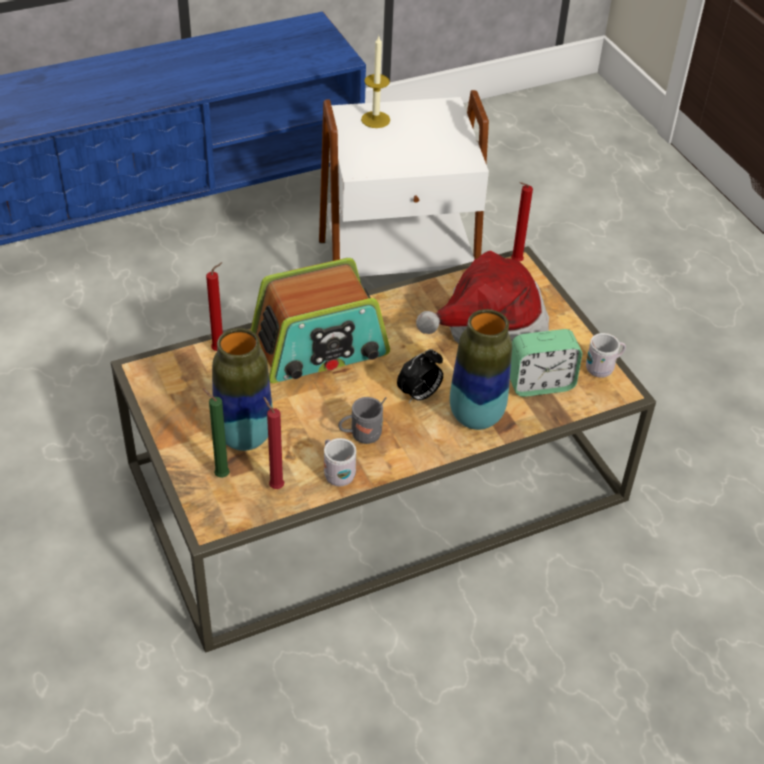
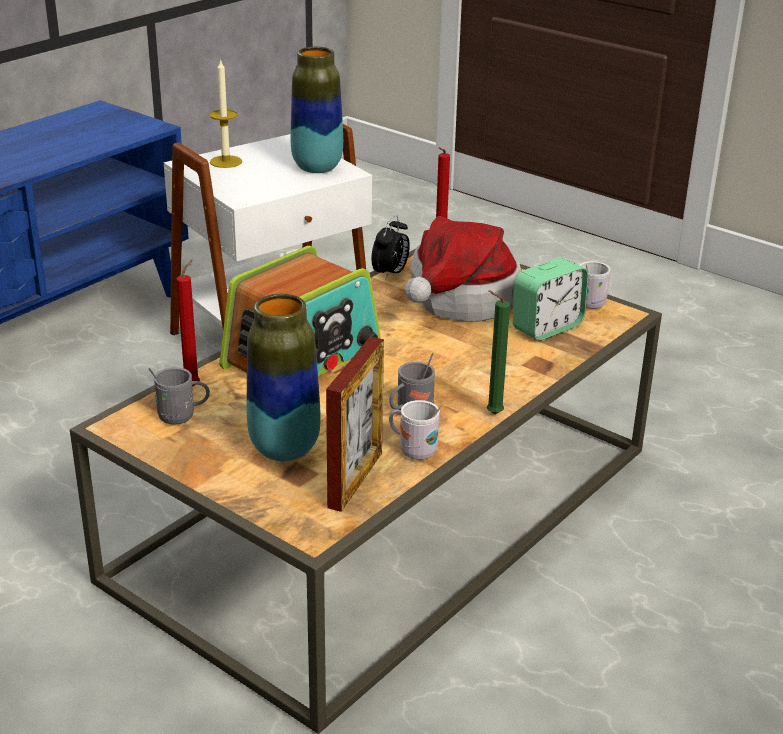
camera: 25 degrees left, 15 degrees down
green candle [202,388,230,478] -> green candle moved to [487,290,510,414]
red candle [263,397,284,489] -> picture frame [326,337,384,512]
alarm clock [397,349,443,403] -> alarm clock moved to [372,215,410,280]
vase [450,309,512,430] -> vase moved to [290,47,343,173]
none -> grey mug [149,367,210,424]

